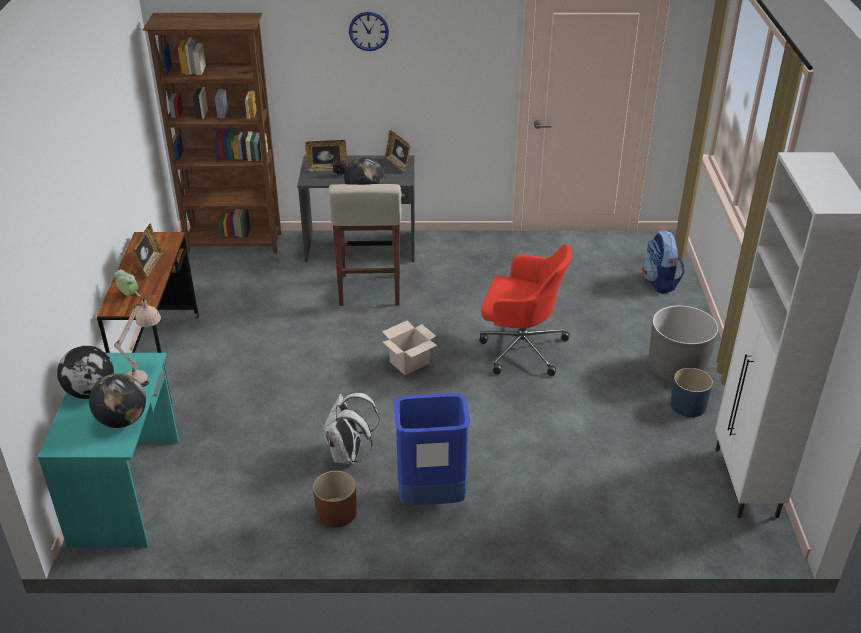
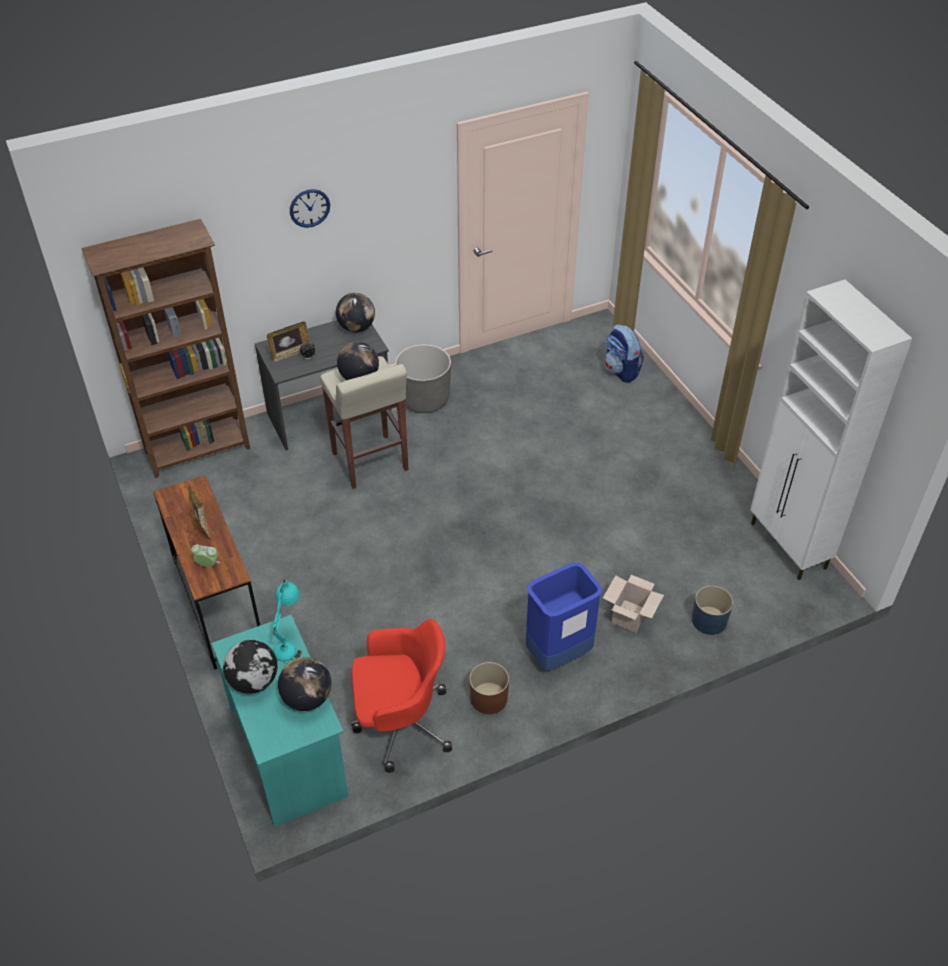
camera: 25 degrees left, 10 degrees up
beige table lamp [114,297,161,387] -> turquoise table lamp [273,579,302,664]
white backpack [324,393,380,465] -> none
cardboard box [382,320,437,375] -> cardboard box moved to [603,575,664,632]
picture frame [385,130,411,173] -> globe [336,293,375,332]
red office chair [479,244,572,376] -> red office chair moved to [351,618,452,773]
grey planter [649,305,718,383] -> grey planter moved to [395,344,451,413]
blue planter [670,368,713,417] -> blue planter moved to [692,585,733,635]

